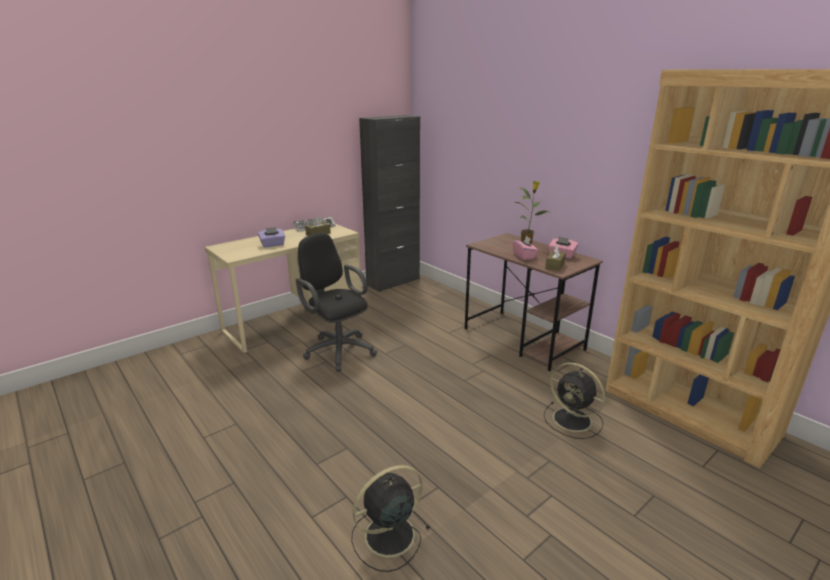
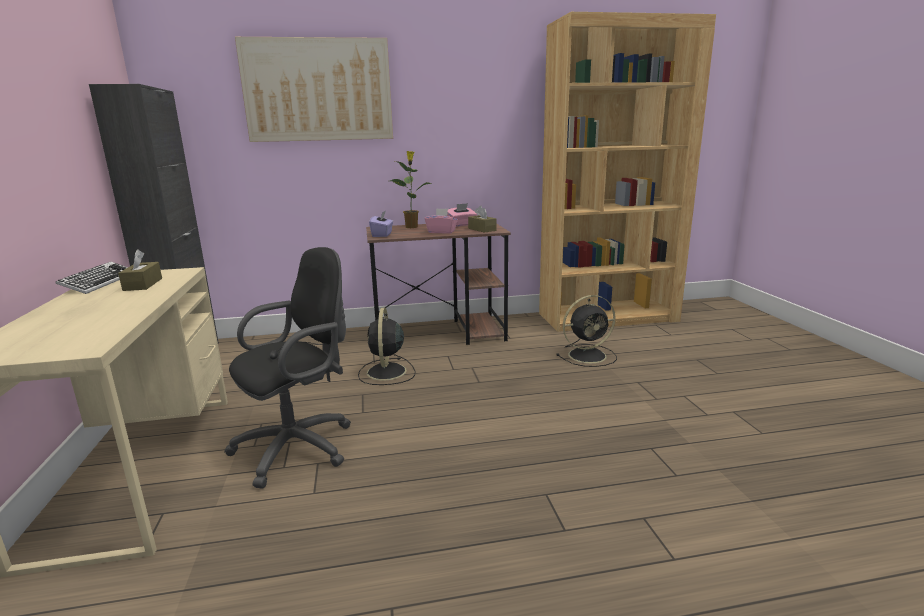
camera: 60 degrees left, 5 degrees down
purple tissue box [258,227,285,247] -> purple tissue box moved to [369,211,393,237]
black office chair [296,232,377,372] -> black office chair turned 150 degrees clockwise [224,247,351,488]
black fan [351,465,430,572] -> black fan moved to [358,308,415,385]
none -> picture [235,37,393,142]

